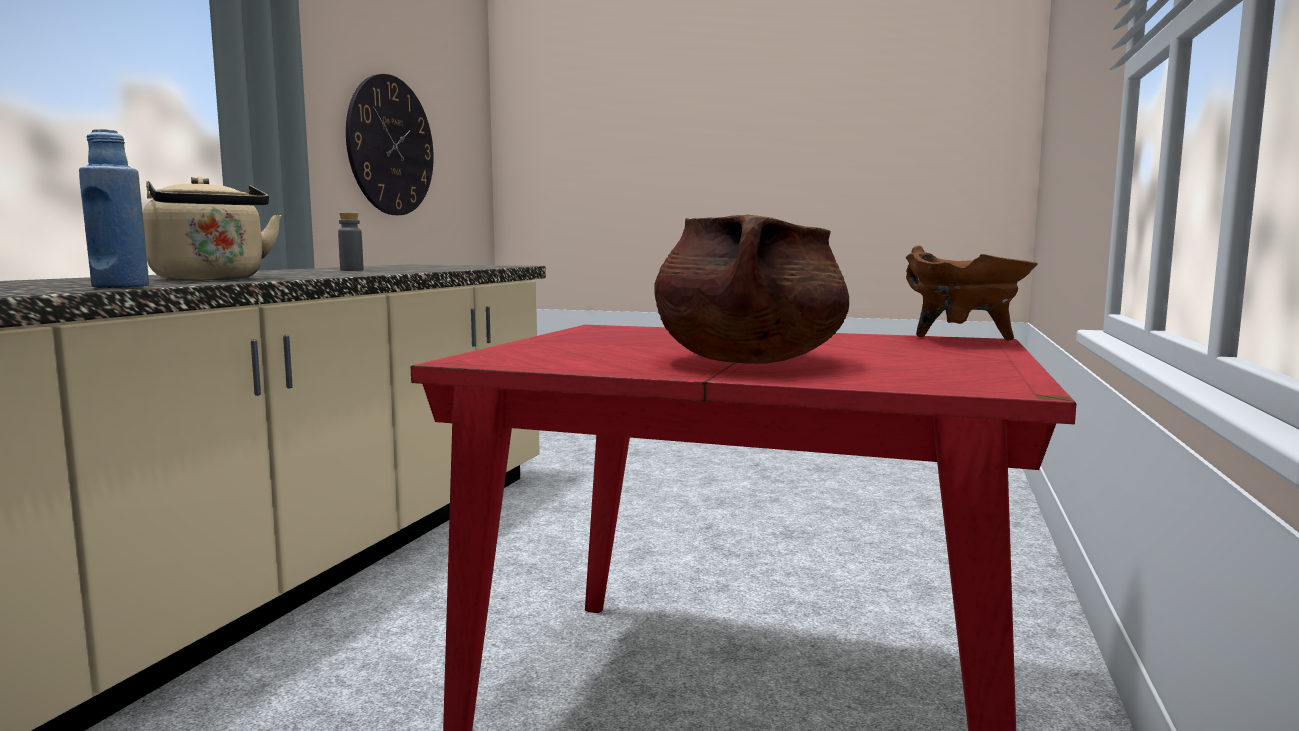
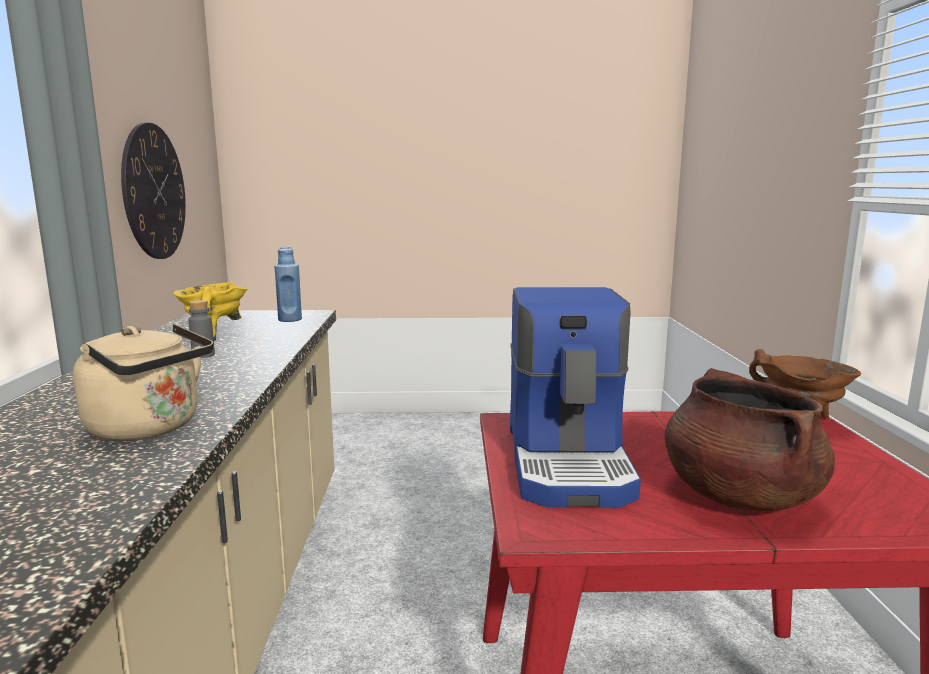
camera: 20 degrees left, 5 degrees up
blue bottle [79,129,149,288] -> blue bottle moved to [274,246,302,322]
none -> yellow cooking pot [173,282,248,341]
none -> coffee machine [510,287,641,508]

